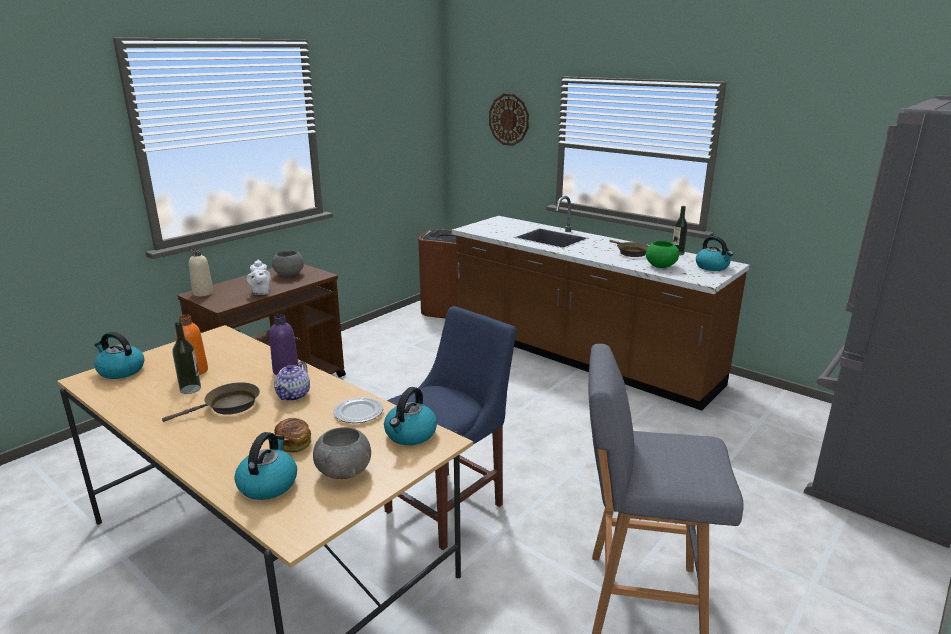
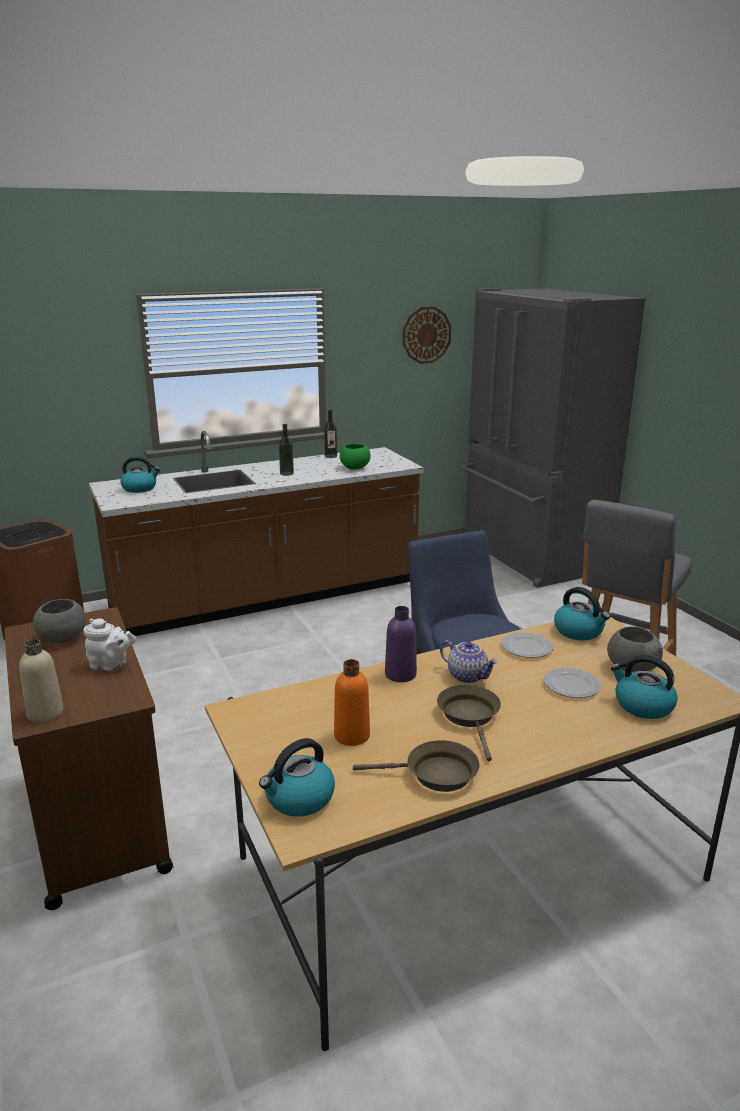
camera: 65 degrees left, 0 degrees up
bottle [172,322,201,394] -> bottle moved to [279,424,294,476]
bread [274,418,312,453] -> plate [544,668,601,698]
wall clock [489,94,529,146] -> wall clock moved to [403,306,451,364]
brown frying pan [610,240,649,257] -> brown frying pan moved to [353,740,480,792]
kettle [696,236,733,271] -> kettle moved to [120,456,160,493]

